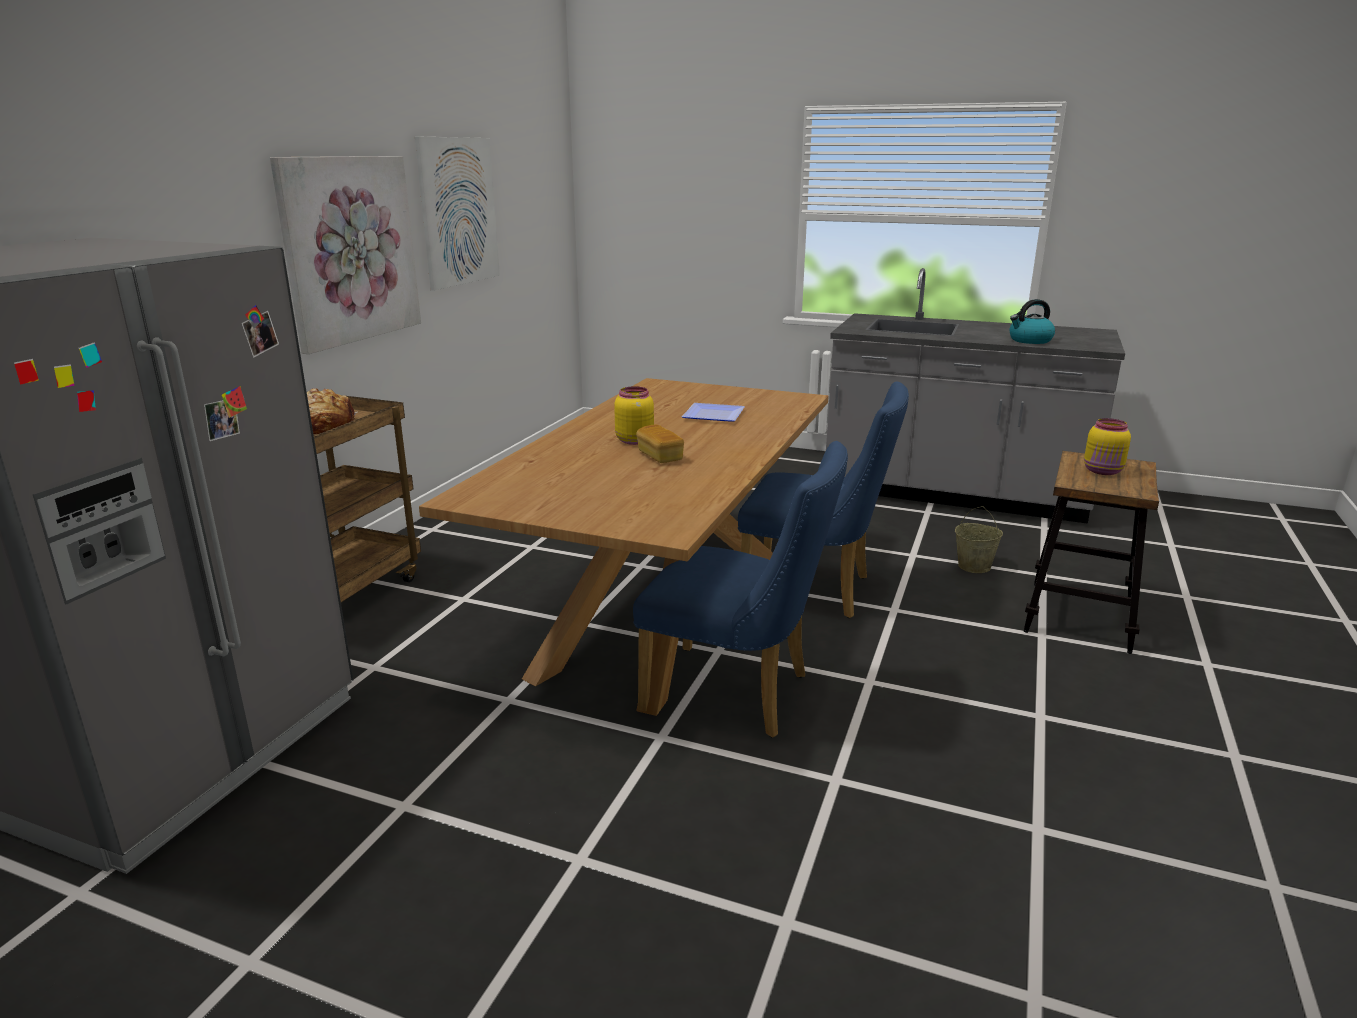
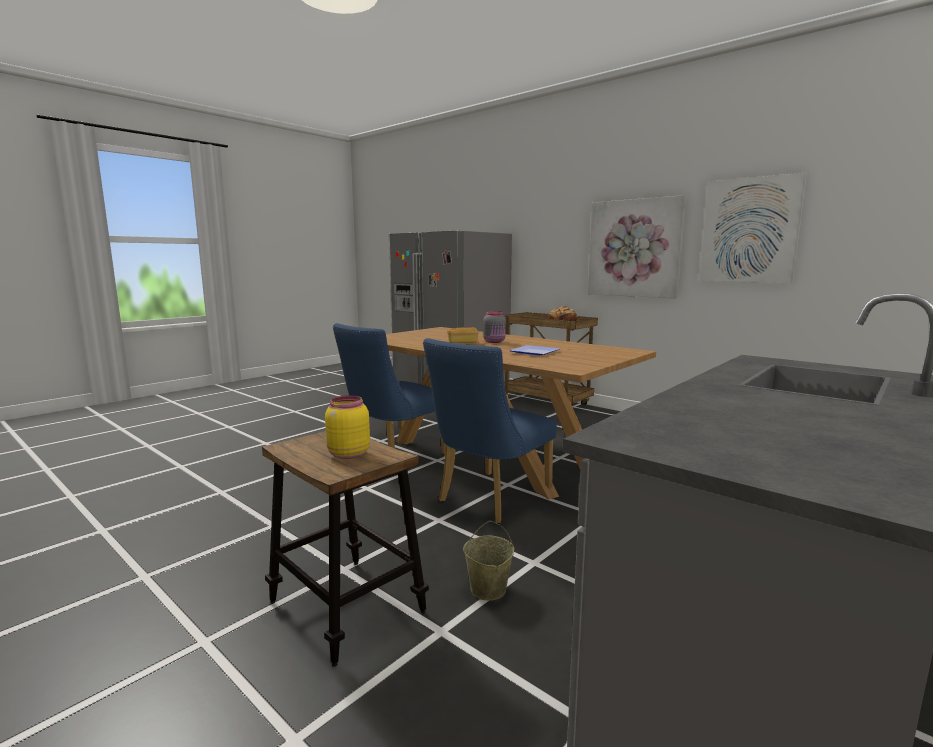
camera: 110 degrees right, 10 degrees down
yellow jar [614,386,654,445] -> grey jar [483,311,506,343]
kettle [1010,299,1055,344] -> none

